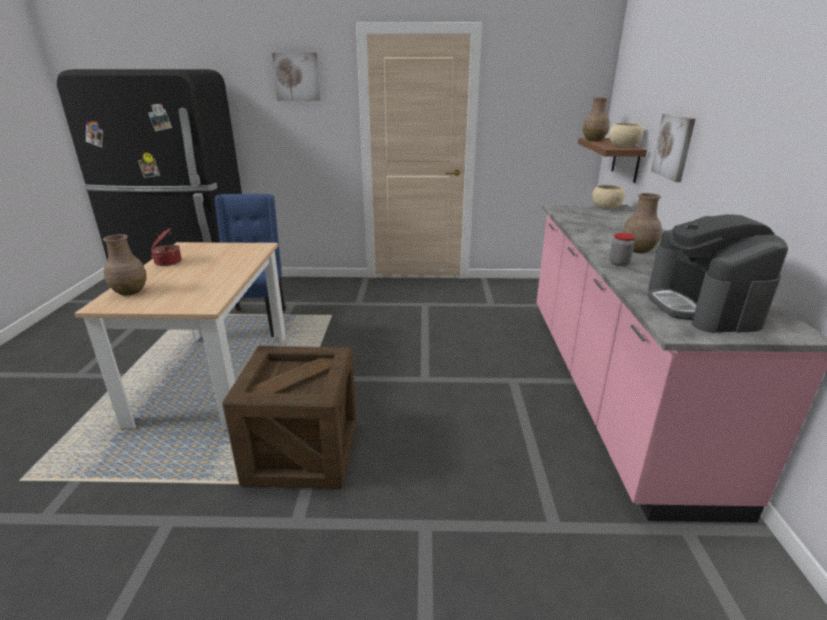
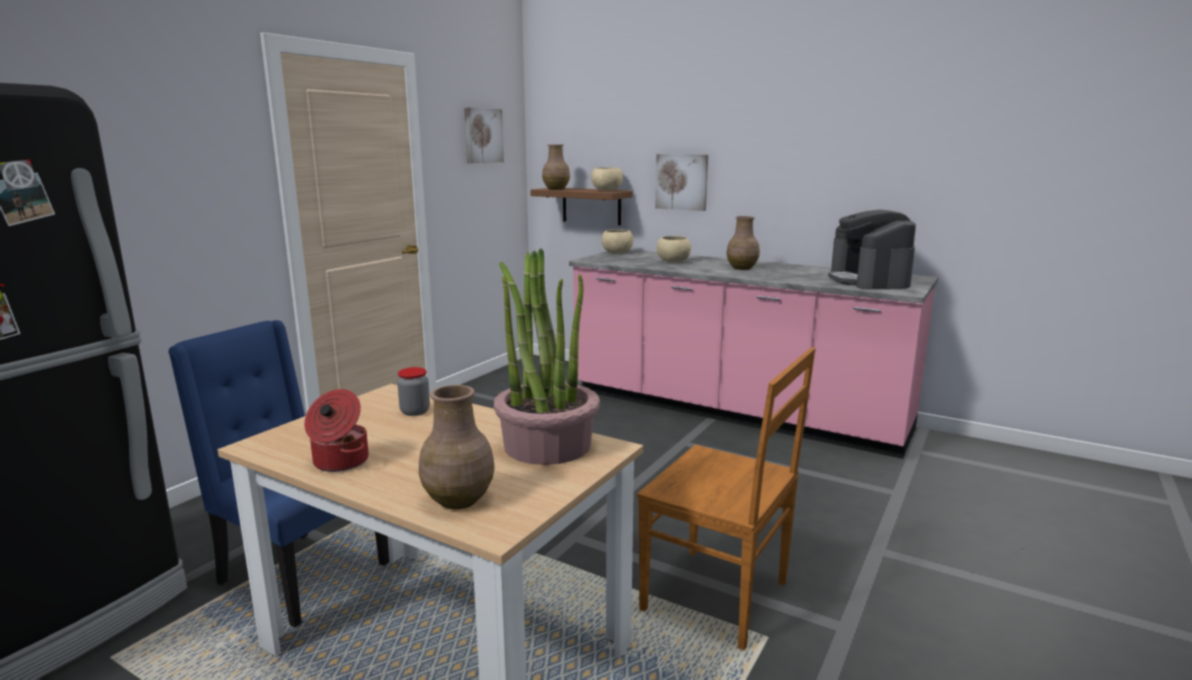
camera: 60 degrees left, 10 degrees down
crate [222,346,357,489] -> brown chair [637,347,816,650]
picture [272,53,320,101] -> picture moved to [464,107,504,163]
jar [609,233,635,266] -> jar moved to [397,367,430,416]
coffee machine [648,214,788,333] -> coffee machine turned 60 degrees clockwise [828,210,916,290]
none -> potted plant [494,248,600,465]
none -> beige bowl [657,236,691,263]

